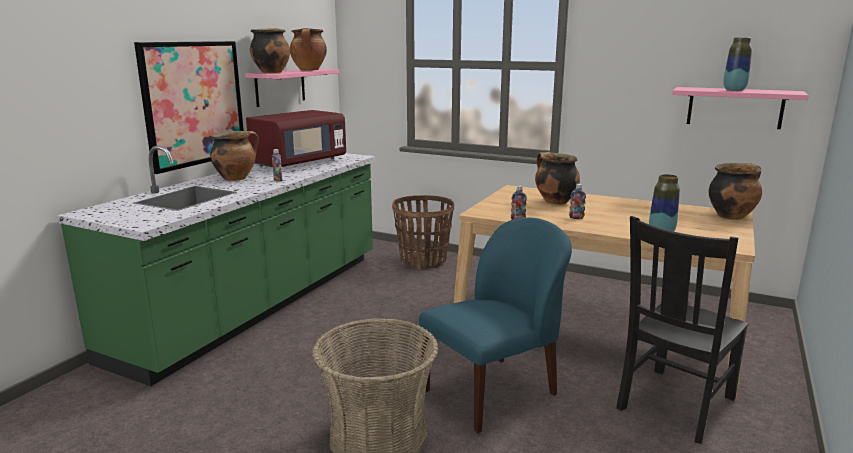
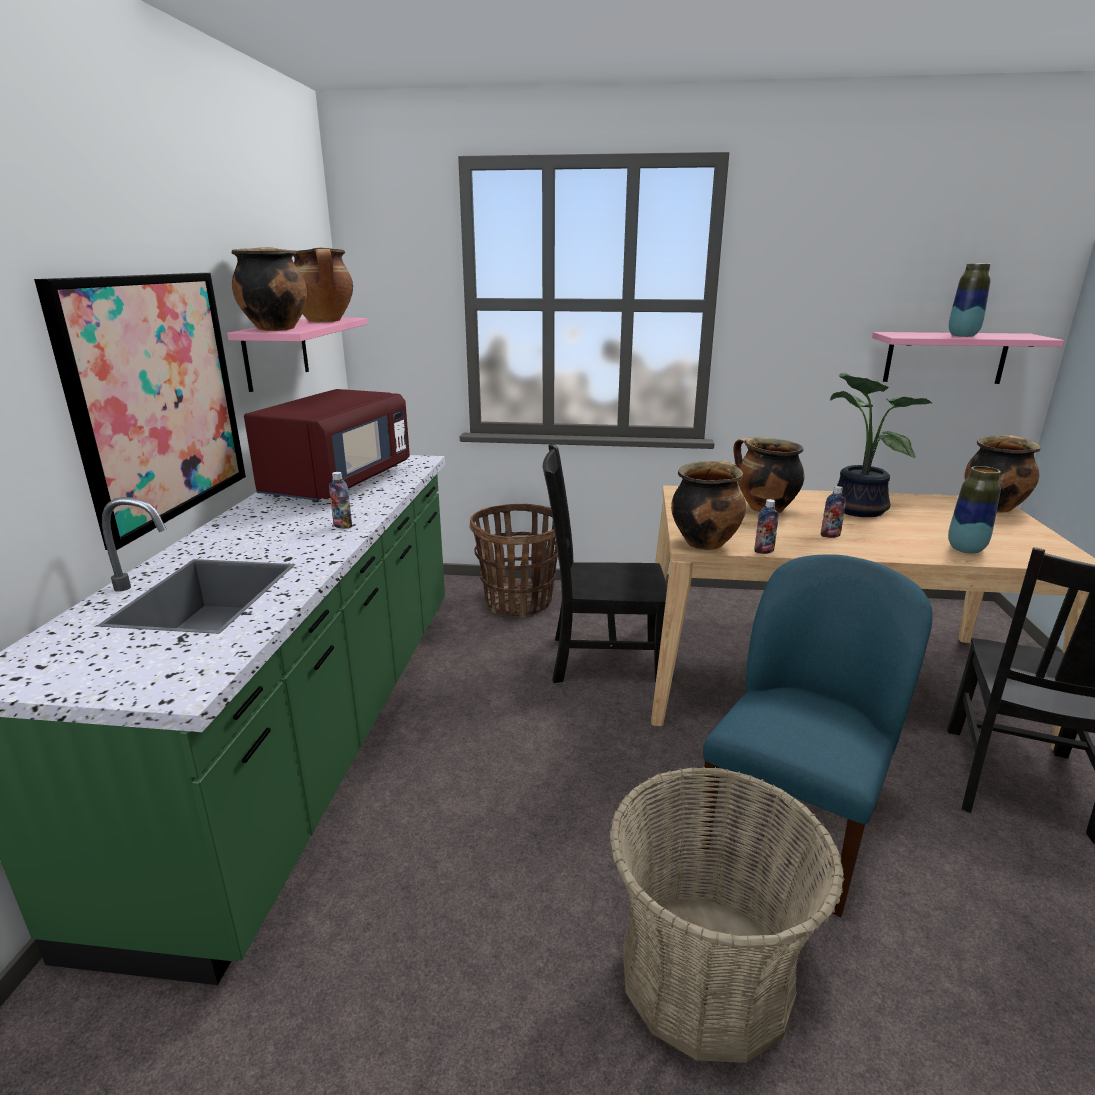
camera: 20 degrees left, 5 degrees up
cooking pot [210,131,259,181] -> cooking pot moved to [671,460,746,550]
none -> black chair [543,443,667,684]
none -> potted plant [830,373,933,517]

